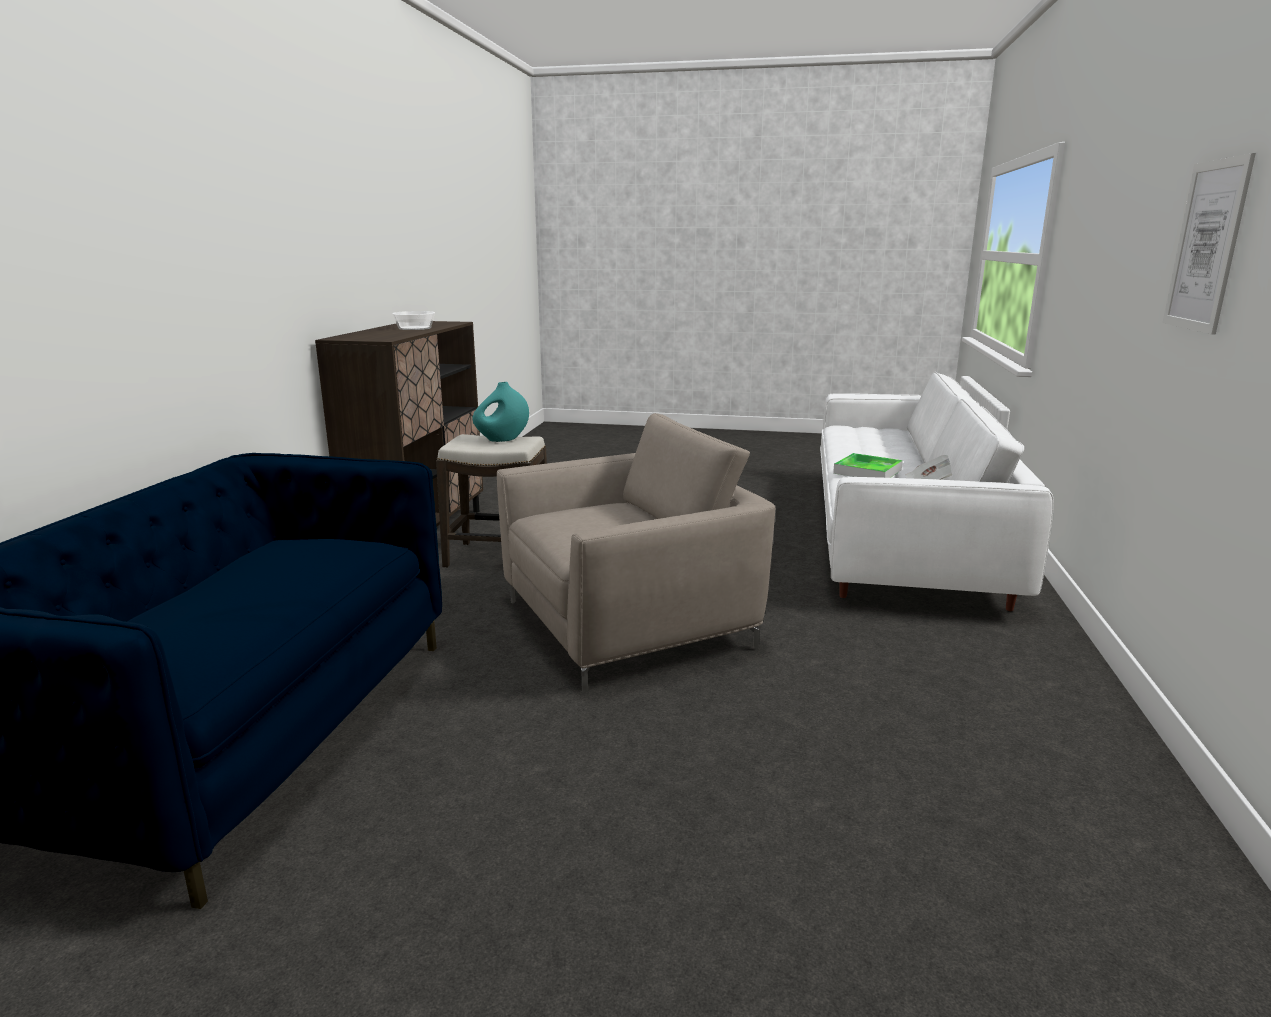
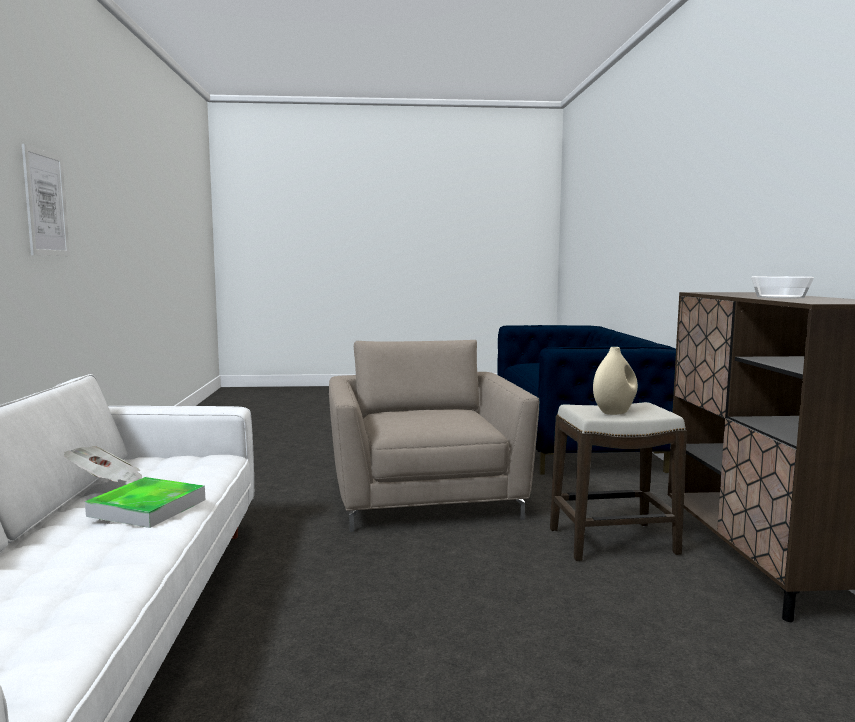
camera: 165 degrees right, 10 degrees down
turquoise vase [472,382,529,442] -> beige vase [593,347,638,415]
beige armchair [497,413,775,693] -> beige armchair turned 120 degrees clockwise [329,340,539,532]

